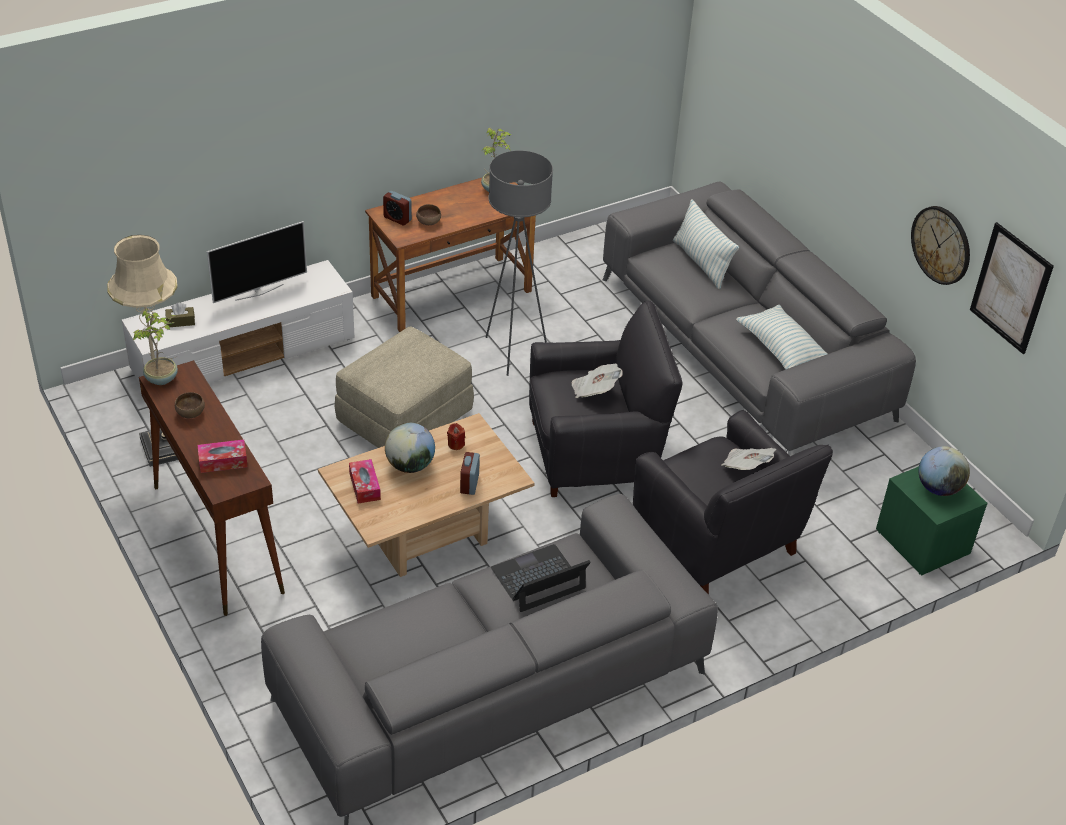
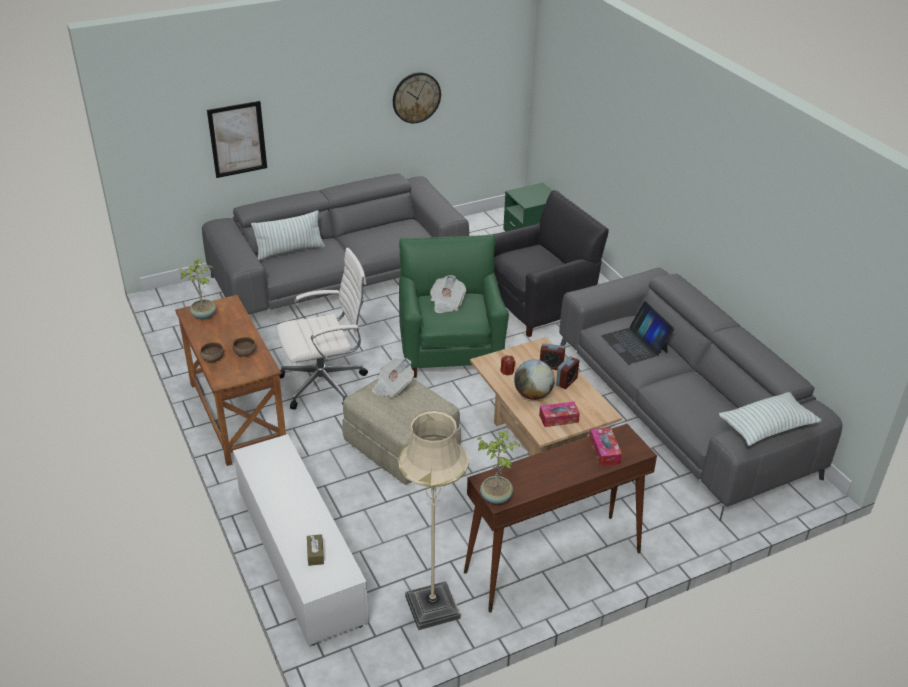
camera: 85 degrees left, 5 degrees down
brown bowl [175,392,205,418] -> brown bowl moved to [200,342,224,362]
television [207,221,307,303] -> none
alarm clock [383,191,412,225] -> alarm clock moved to [556,356,579,389]
grey floor lamp [486,150,553,376] -> white office chair [276,248,368,410]
black armchair [529,301,682,497] -> green armchair [399,234,509,378]
newspaper [722,448,776,470] -> newspaper moved to [372,358,414,398]
pillow [736,305,828,370] -> pillow moved to [719,392,822,446]
globe [919,446,970,496] -> none
picture [970,222,1054,354] -> picture moved to [207,101,267,178]

